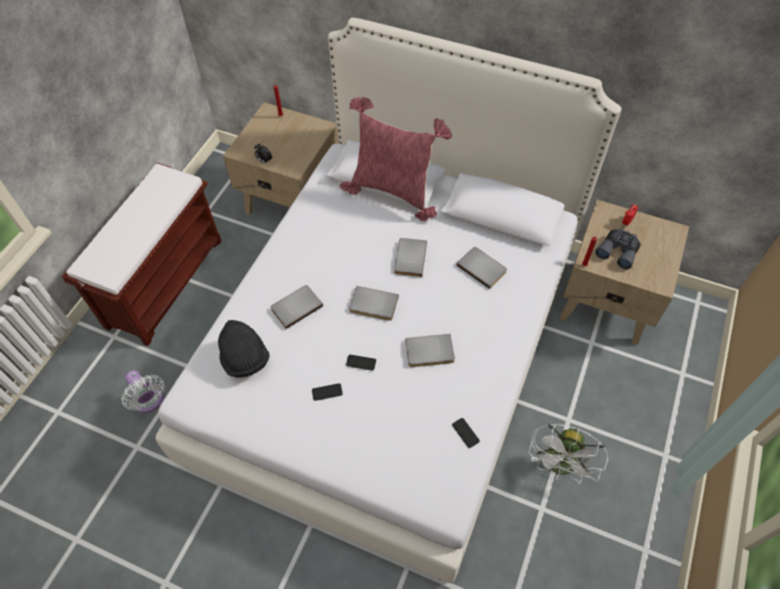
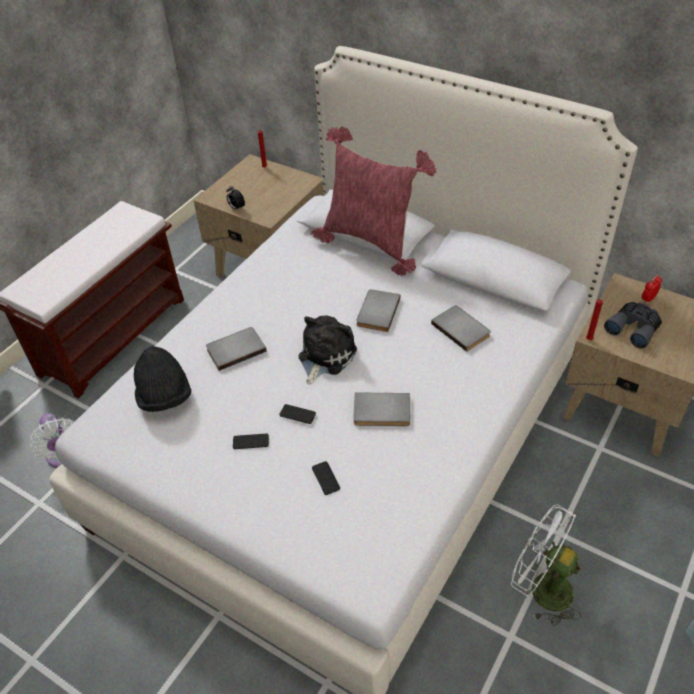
camera: 10 degrees right, 10 degrees down
grey book [349,286,399,321] -> plush toy [298,315,357,385]
phone [452,418,480,448] -> phone moved to [312,461,340,495]
white fan [529,424,608,485] -> white fan turned 90 degrees clockwise [511,504,581,626]

